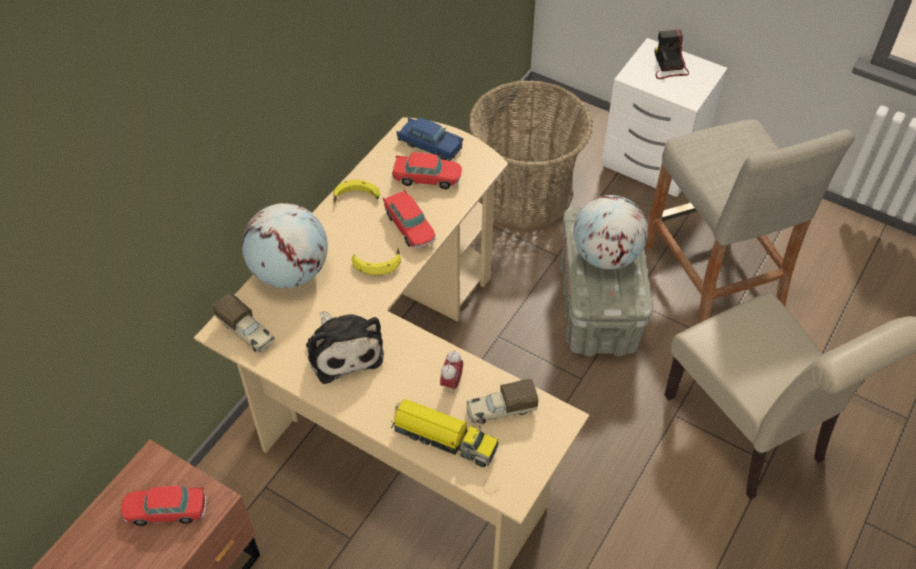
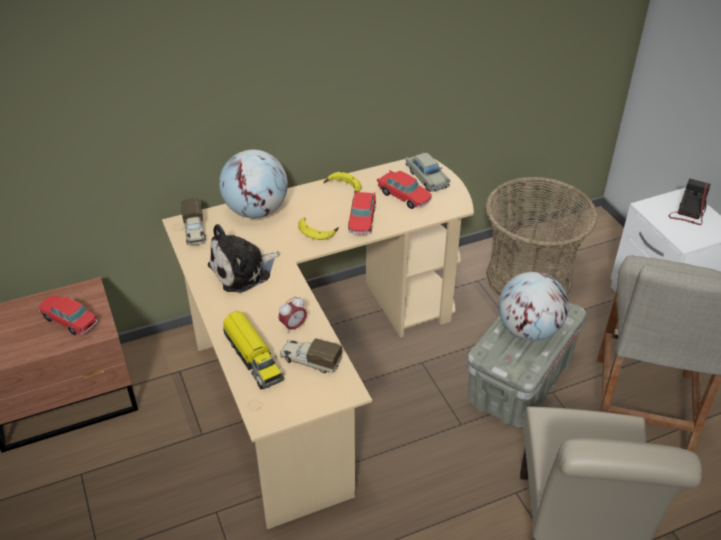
camera: 35 degrees right, 10 degrees down
plush toy [306,311,384,384] -> plush toy turned 45 degrees clockwise [208,224,280,293]
blue toy car [396,118,463,161] -> beige toy car [406,152,450,192]

